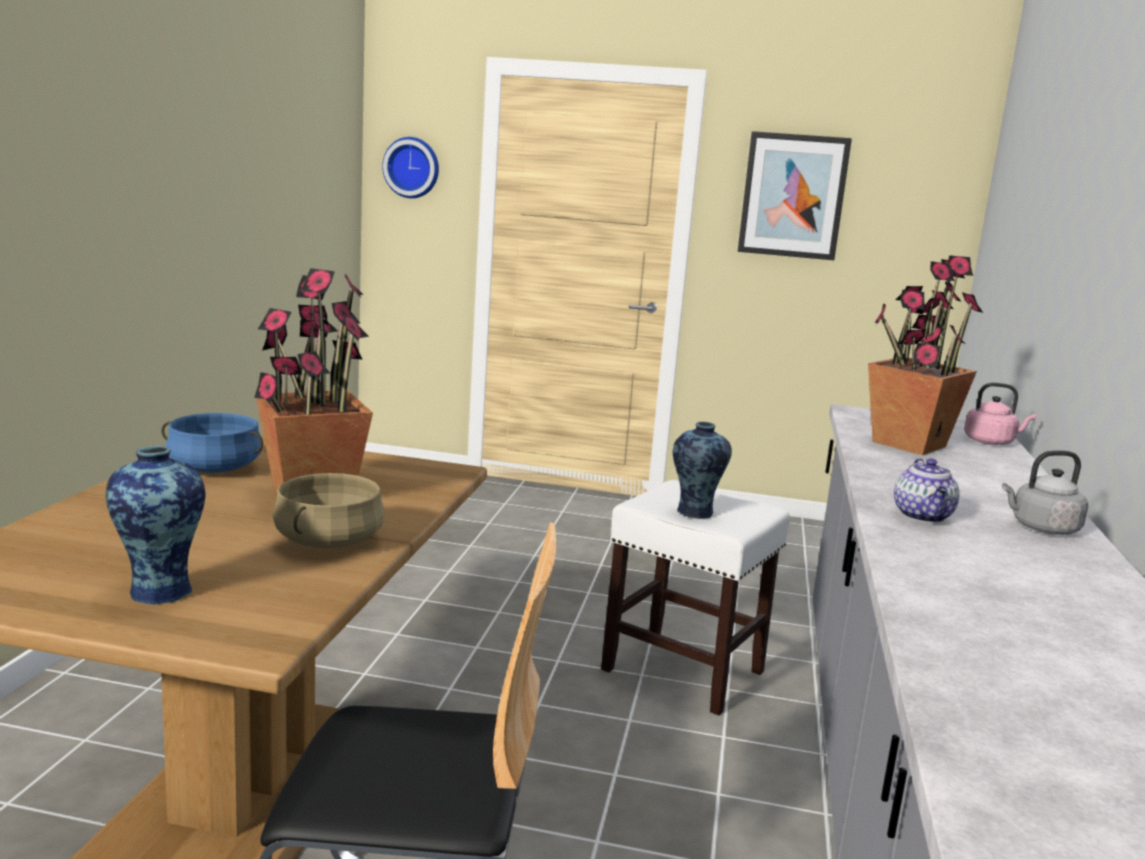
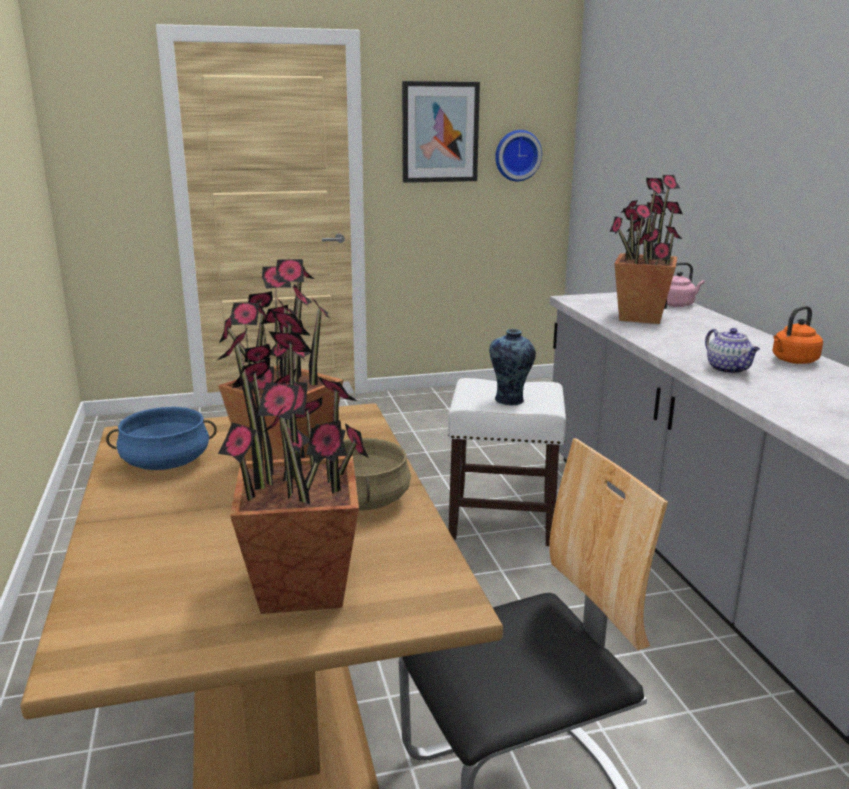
camera: 25 degrees left, 5 degrees up
vase [106,446,206,605] -> potted plant [216,310,369,614]
wall clock [382,137,439,198] -> wall clock moved to [495,130,542,181]
grey kettle [1002,450,1088,535] -> orange kettle [772,306,823,364]

